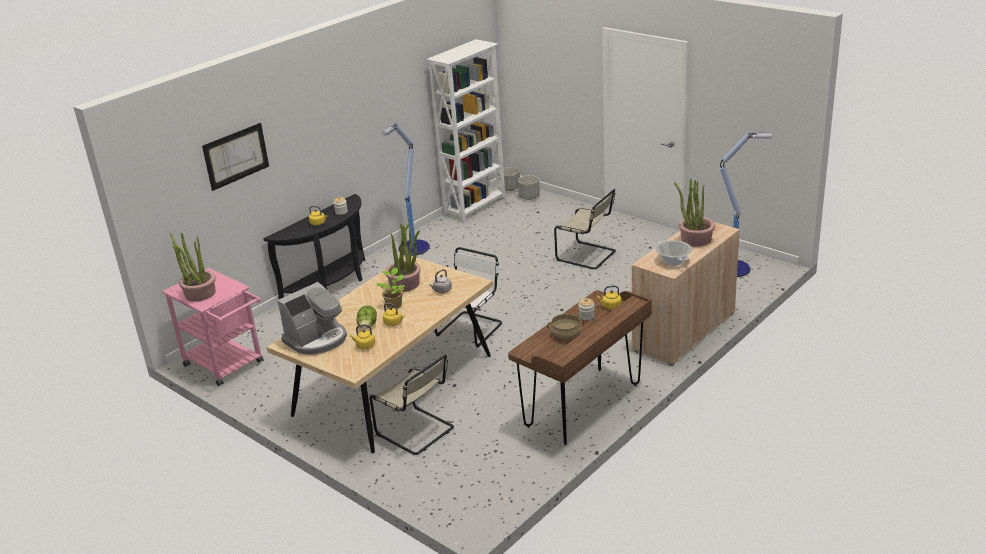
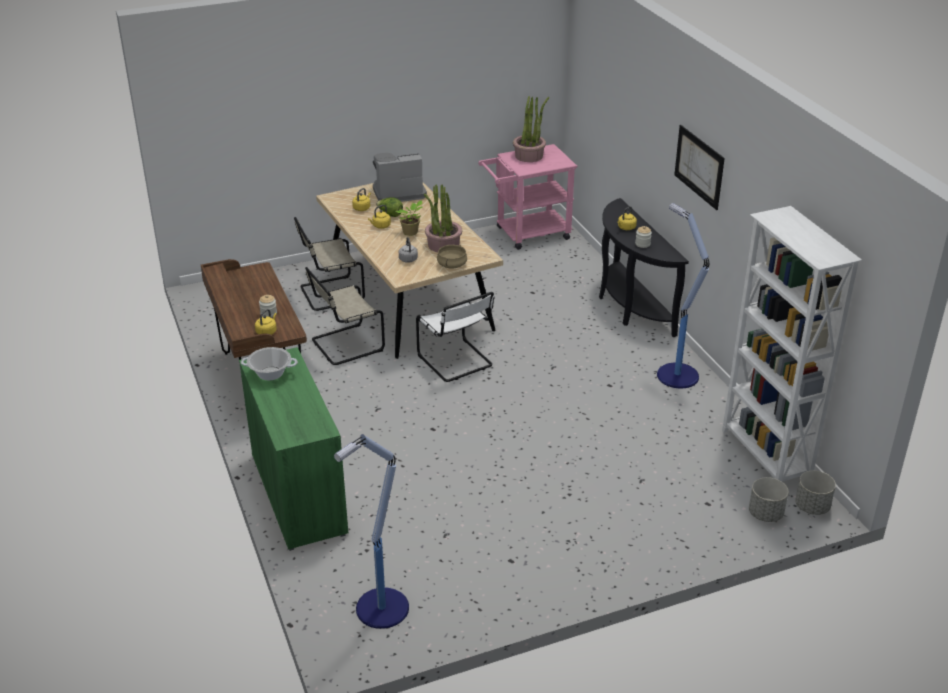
camera: 115 degrees right, 5 degrees up
picture [202,123,269,191] -> picture moved to [674,125,725,210]
coffee machine [277,282,347,355] -> coffee machine turned 90 degrees clockwise [373,153,427,202]
beige cooking pot [547,314,584,339] -> beige cooking pot moved to [437,245,467,269]
beige chair [554,189,616,269] -> beige chair moved to [305,267,385,365]
beige cabinet [632,222,740,366] -> green cabinet [239,347,348,551]
potted plant [674,179,715,247] -> none

